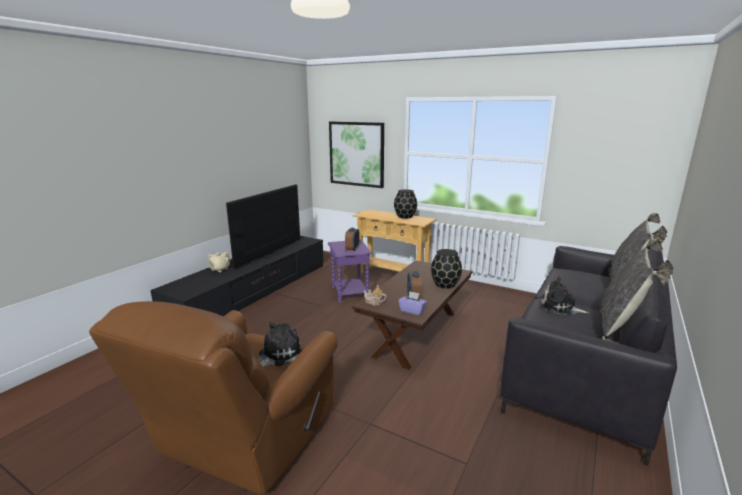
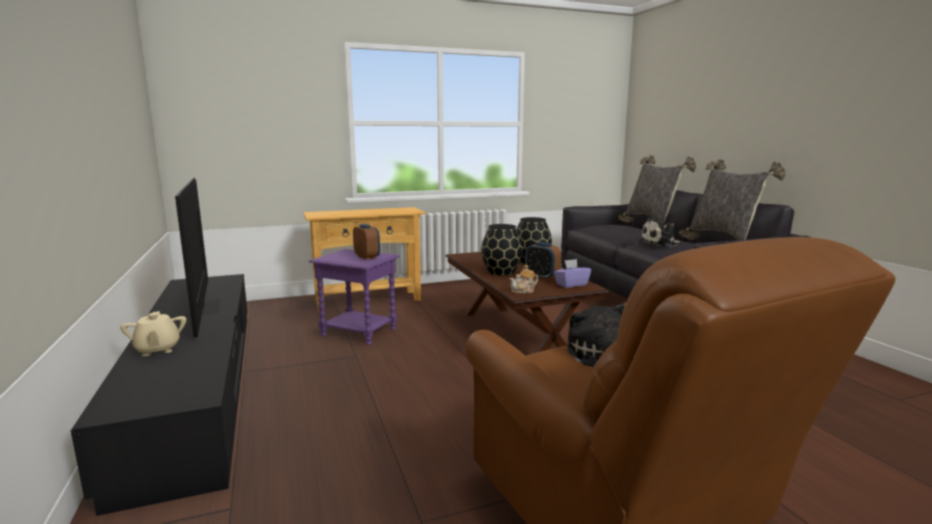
camera: 50 degrees left, 5 degrees down
picture [329,122,384,188] -> none
black vase [394,189,417,219] -> black vase moved to [481,224,523,276]

